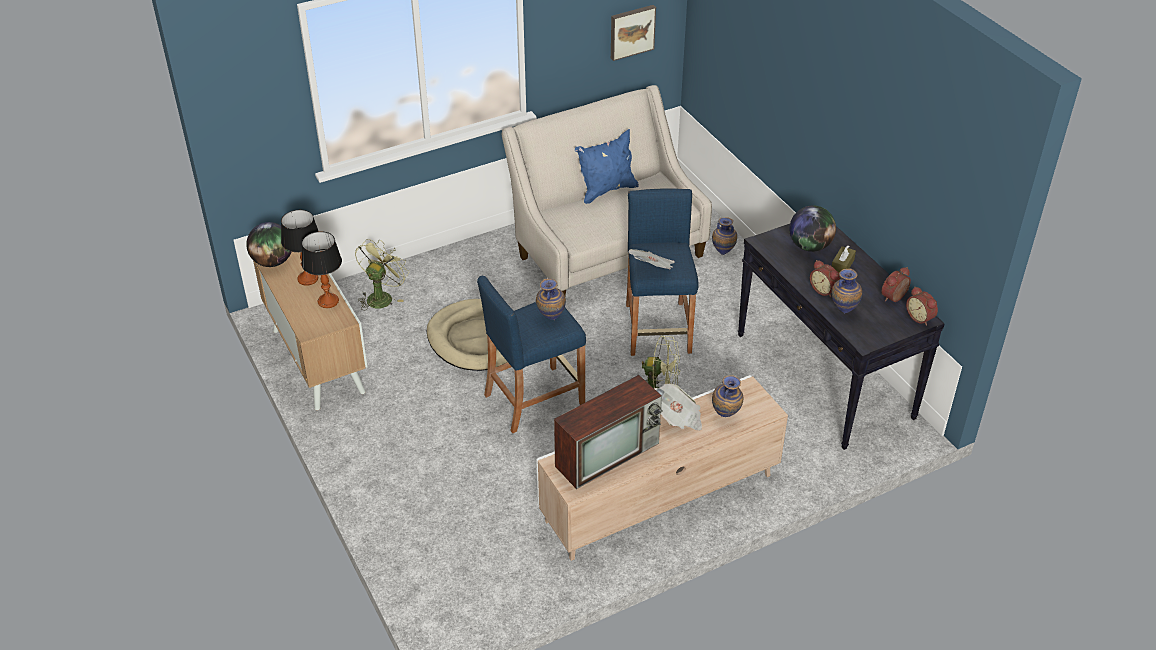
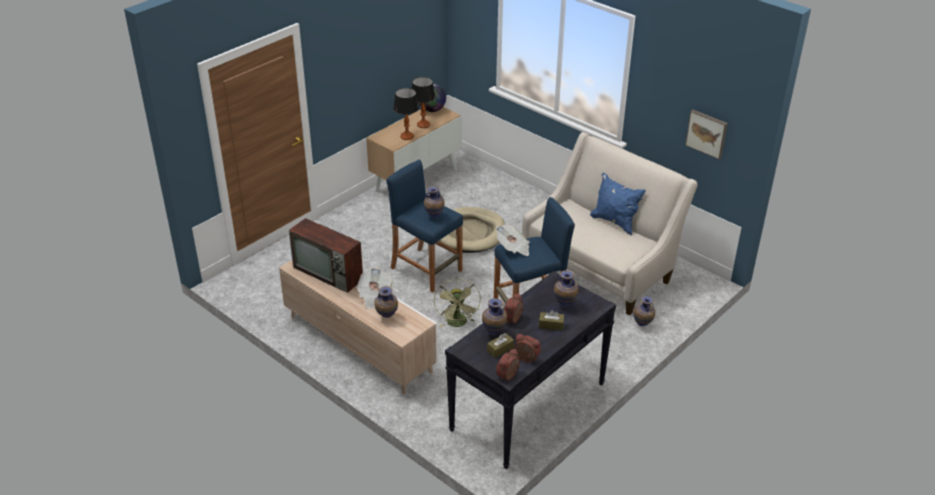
camera: 70 degrees right, 5 degrees down
green fan [355,239,409,311] -> none
globe [789,206,836,252] -> vase [554,271,578,307]
none -> brown tissue box [487,333,514,358]

